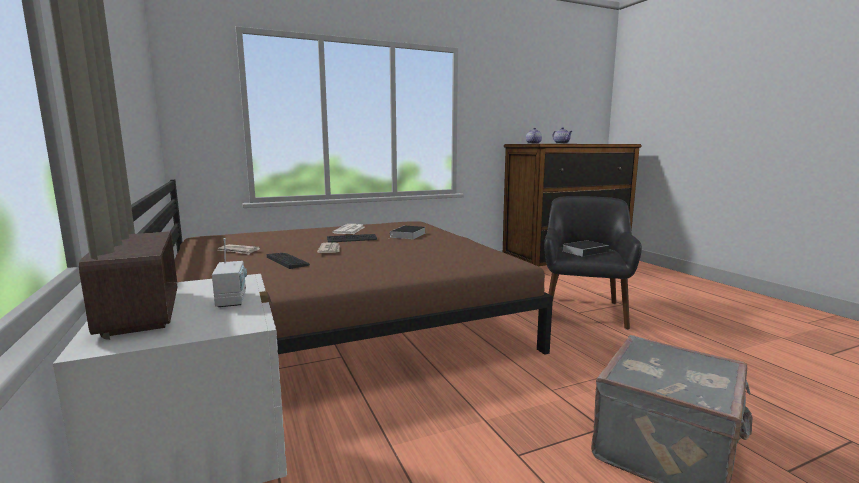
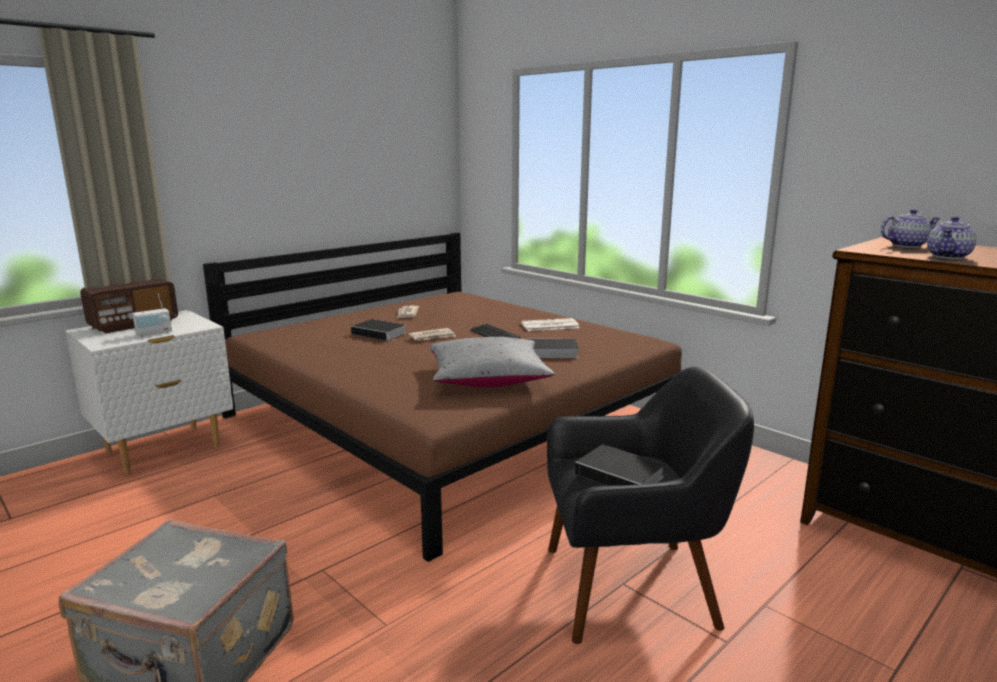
camera: 70 degrees right, 5 degrees up
keyboard [267,253,310,269] -> book [351,319,406,341]
none -> grey pillow [430,337,555,388]

